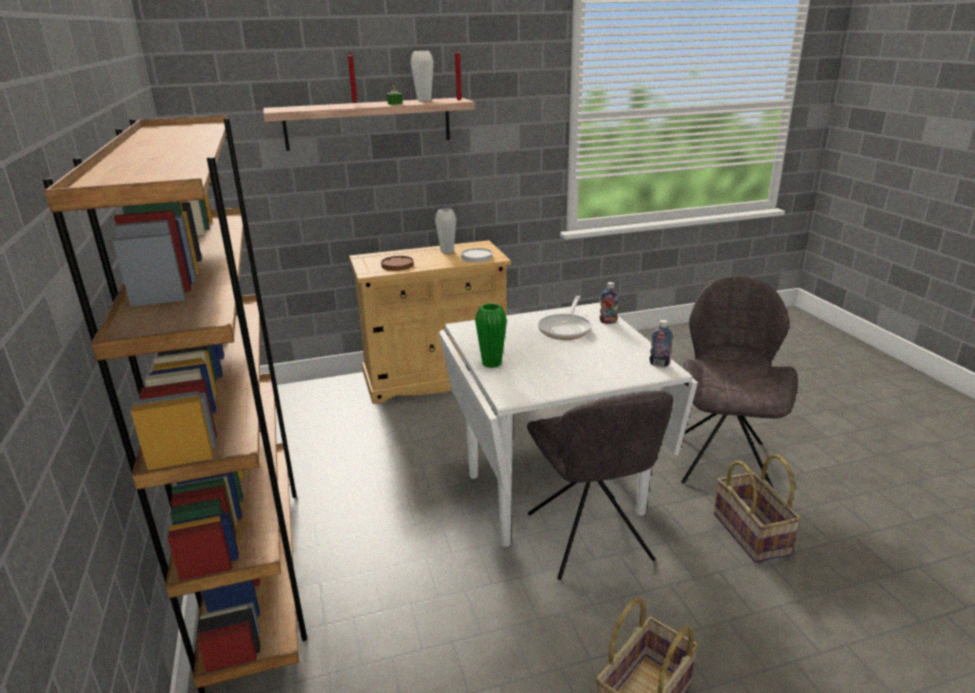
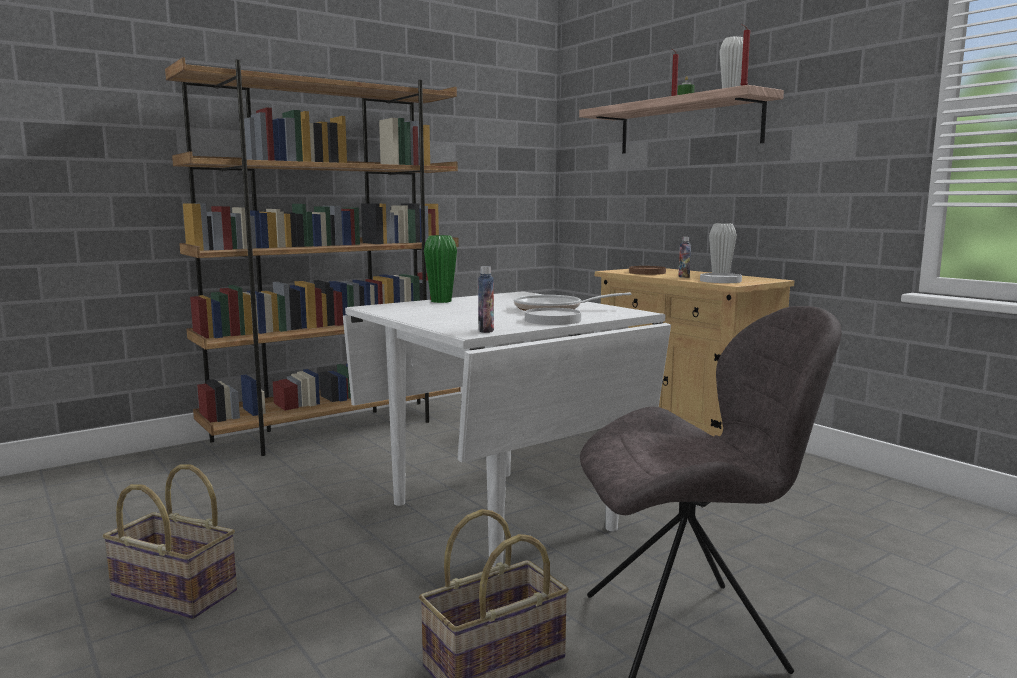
camera: 70 degrees right, 15 degrees down
grey chair [527,391,673,580] -> none
bottle [600,282,619,324] -> bottle moved to [678,237,691,278]
none -> white plate [525,308,581,325]

